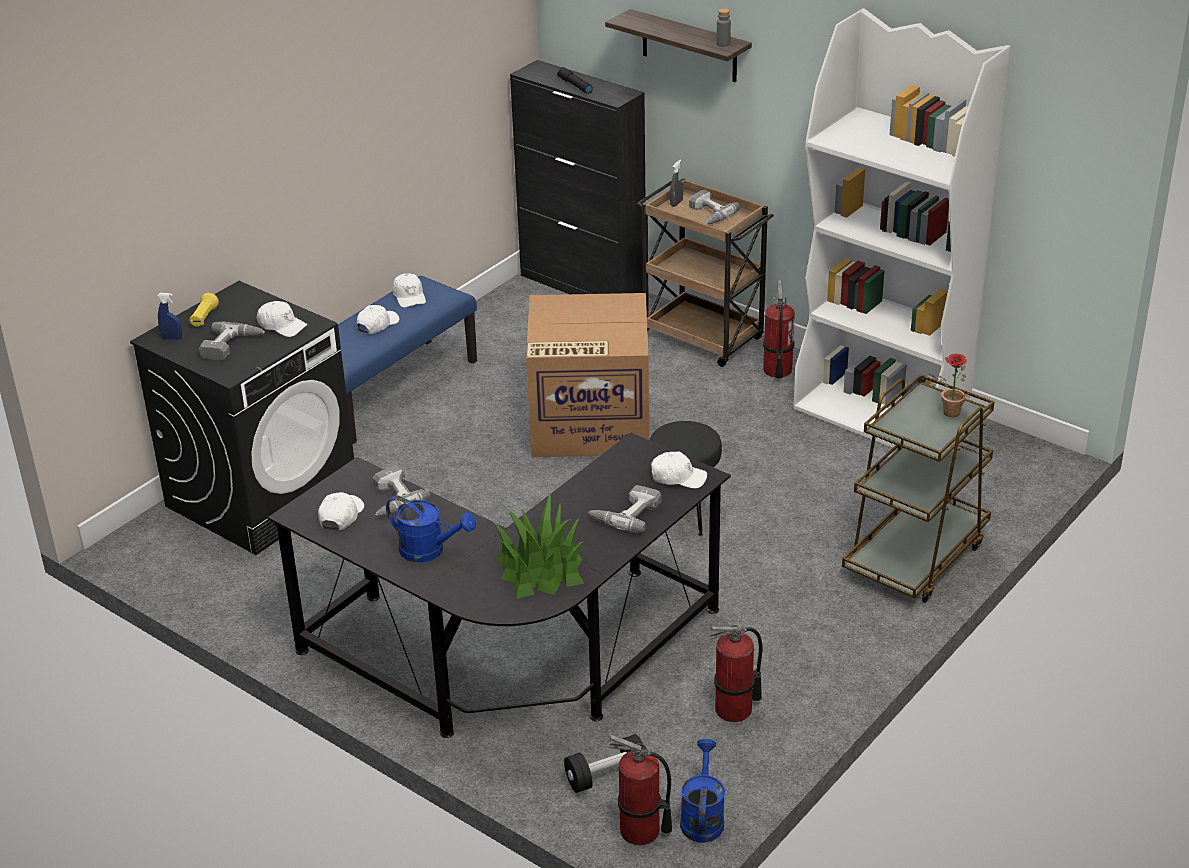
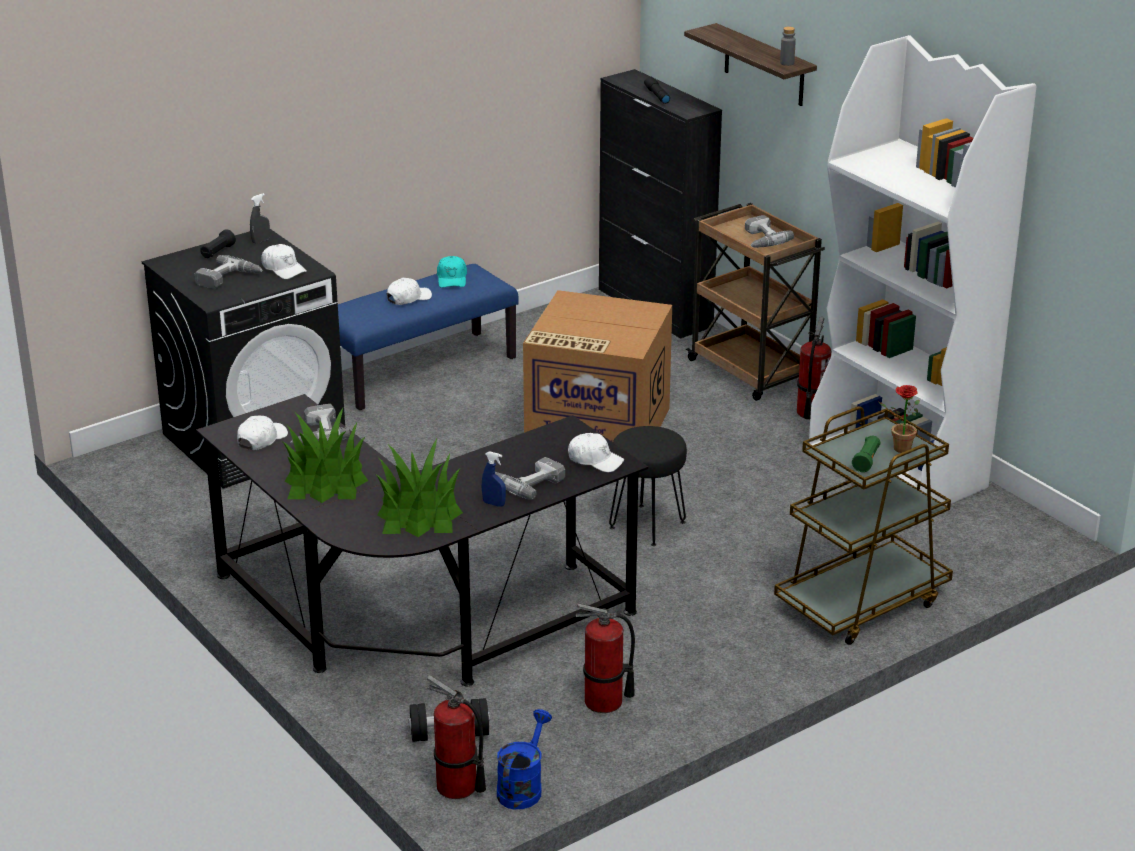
camera: 15 degrees right, 5 degrees down
blue spray bottle [157,293,182,340] -> blue spray bottle moved to [482,451,506,507]
yellow flashlight [189,293,219,327] -> black flashlight [200,229,236,258]
blue watering can [386,496,476,562] -> potted plant [282,408,368,503]
white cap [393,273,426,308] -> turquoise cap [437,256,467,288]
grey spray bottle [670,160,683,207] -> grey spray bottle moved to [250,193,270,244]
none -> green flashlight [852,436,880,472]

